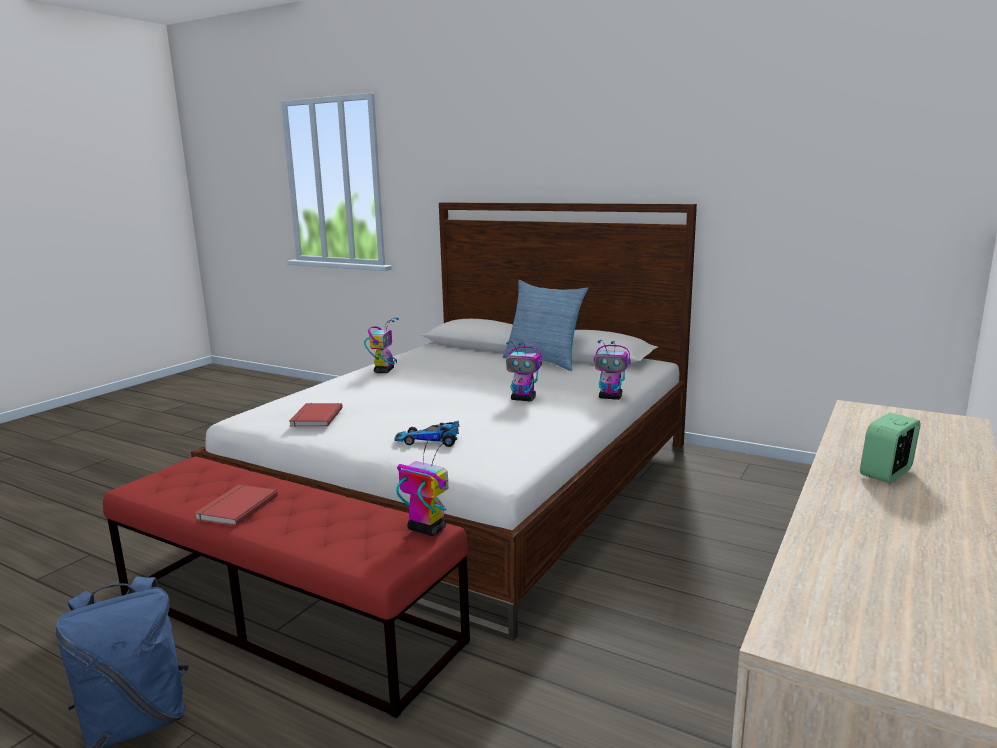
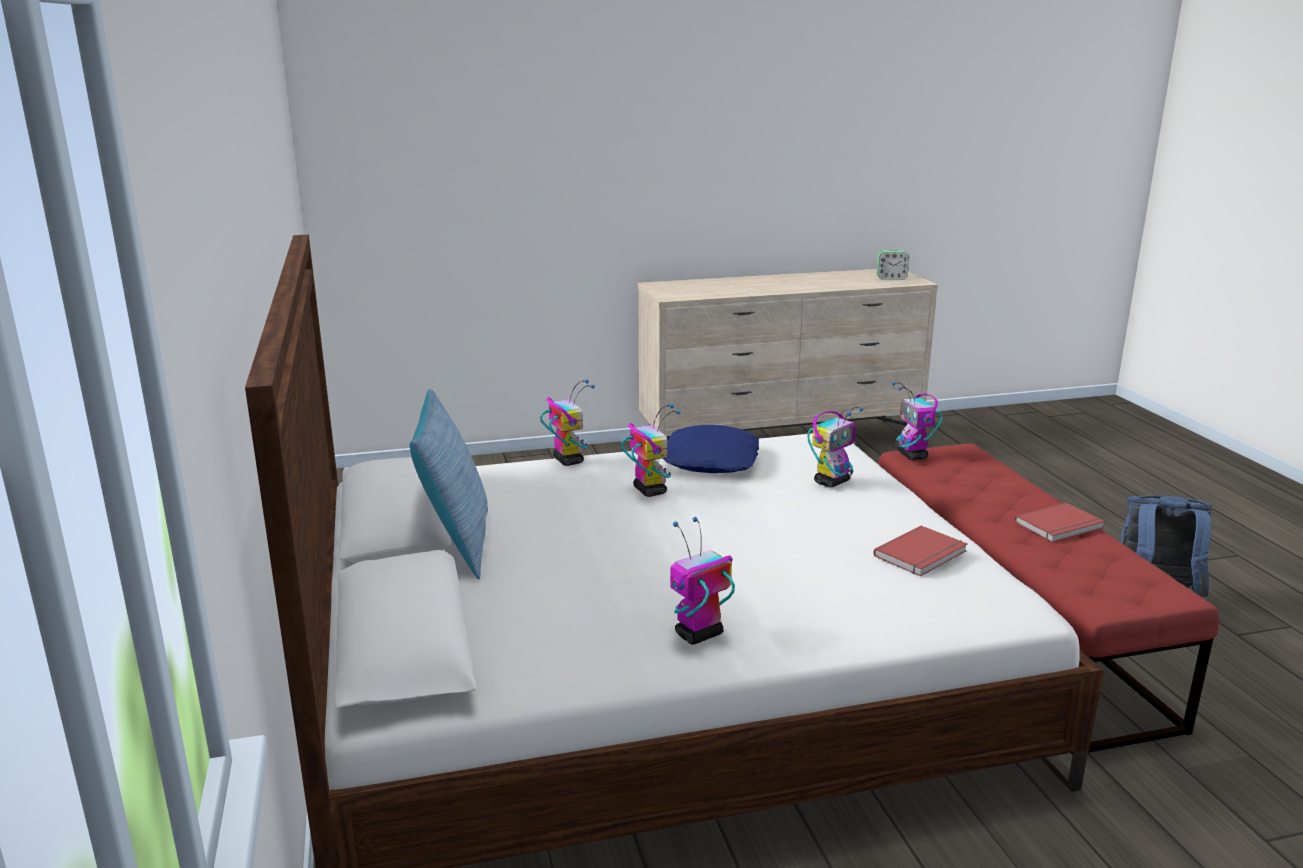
camera: 135 degrees left, 5 degrees up
toy car [395,421,459,447] -> toy robot [807,407,863,488]
alarm clock [860,413,921,483] -> alarm clock moved to [876,250,909,280]
none -> blue pillow [662,425,759,473]

